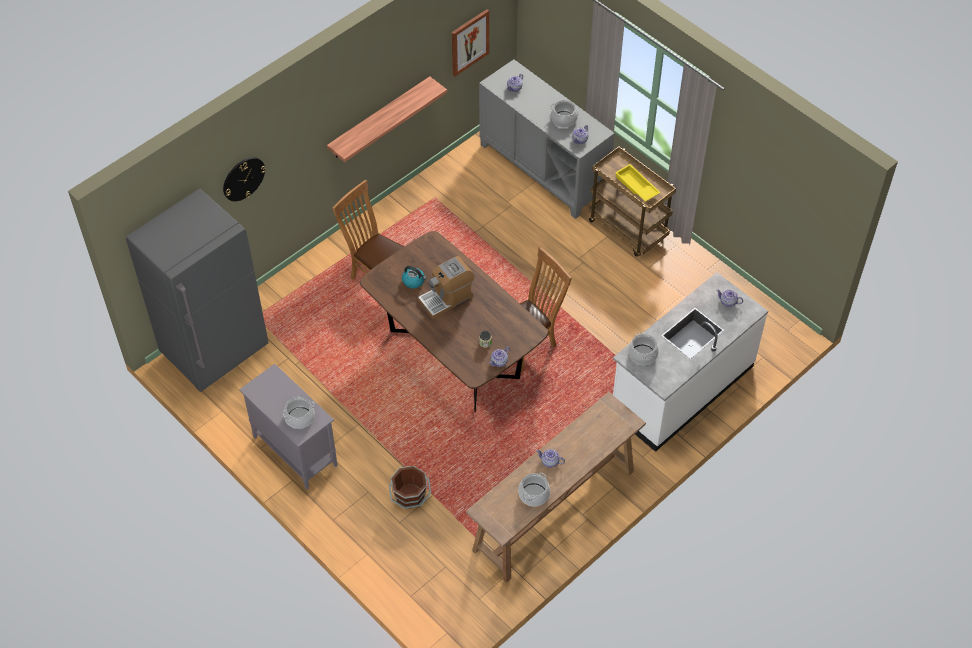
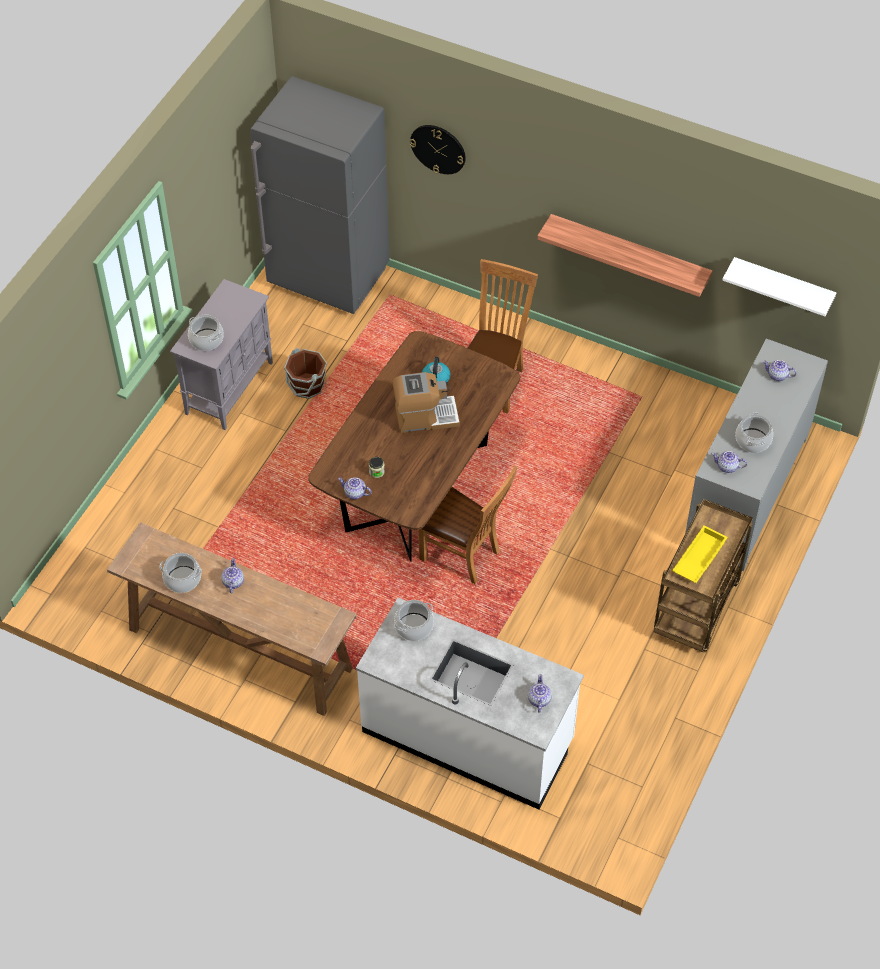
camera: 70 degrees right, 0 degrees up
brown bucket [389,466,431,509] -> brown bucket moved to [284,348,327,399]
coffee machine [418,256,474,319] -> coffee machine turned 135 degrees clockwise [393,372,460,433]
picture [452,9,489,77] -> white shelf [722,257,836,316]

